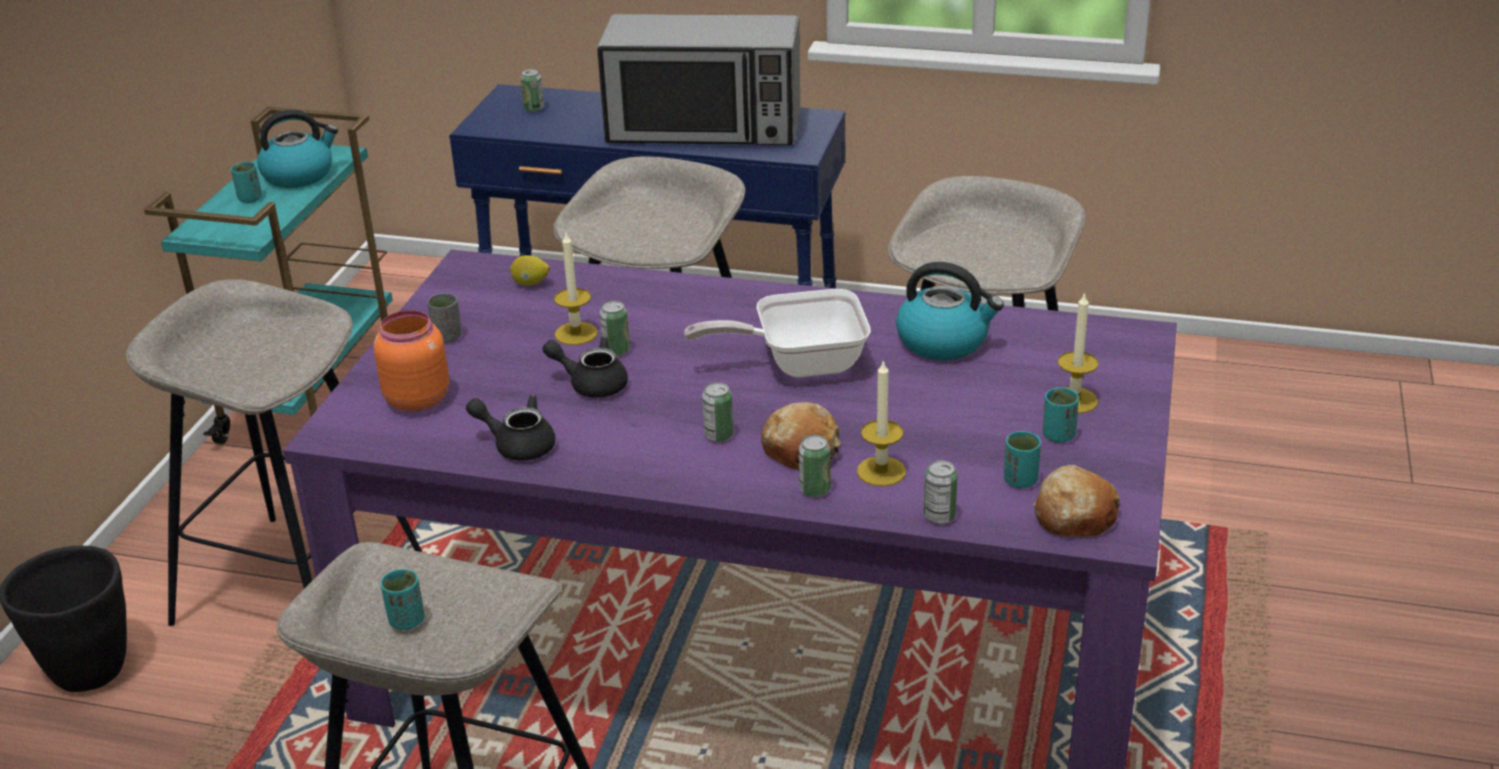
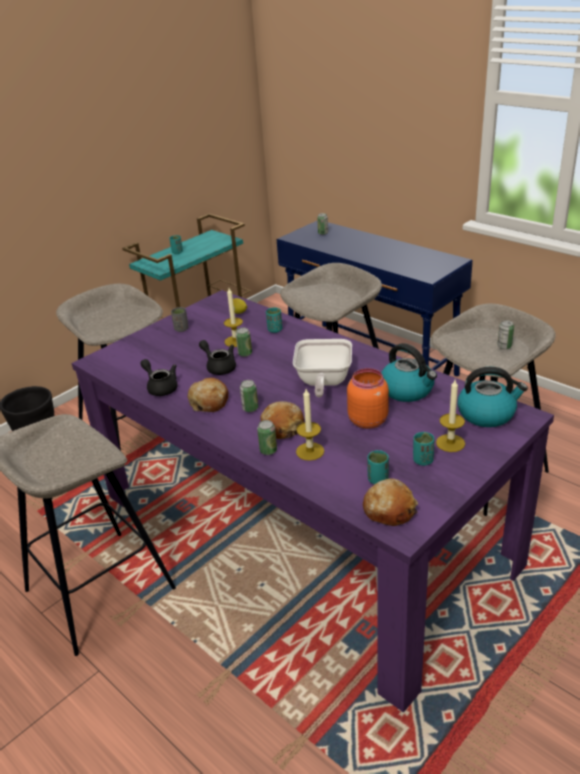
camera: 30 degrees right, 0 degrees up
kettle [257,110,338,188] -> kettle moved to [458,367,528,427]
orange jar [374,310,450,412] -> orange jar moved to [347,368,389,429]
turquoise cup [381,569,425,630] -> turquoise cup moved to [266,308,282,333]
microwave [597,14,800,145] -> none
frying pan [684,289,871,377] -> frying pan turned 105 degrees counterclockwise [293,339,352,397]
can [924,460,958,524] -> can moved to [497,320,514,349]
none -> bread [188,378,228,412]

